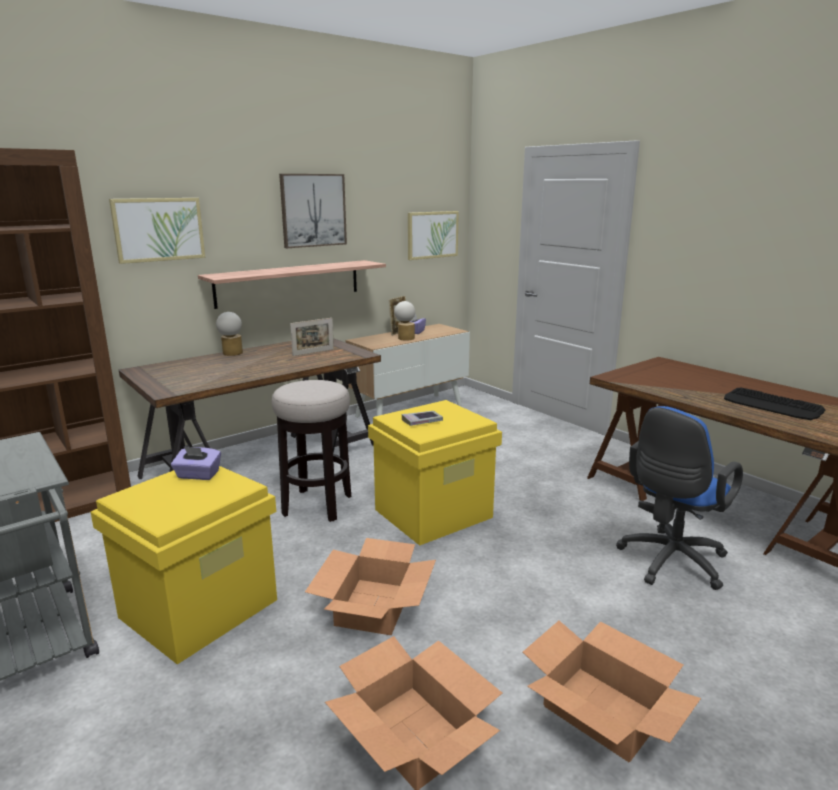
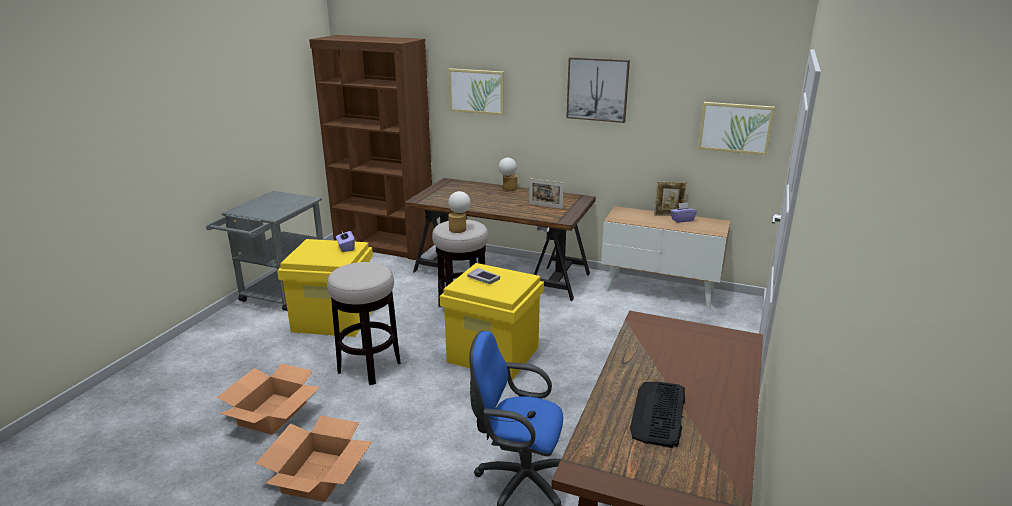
camera: 60 degrees right, 5 degrees up
shelf [198,260,386,309] -> none
cardboard box [305,538,436,635] -> stool [327,262,401,385]
table lamp [394,301,415,341] -> table lamp moved to [448,191,471,233]

